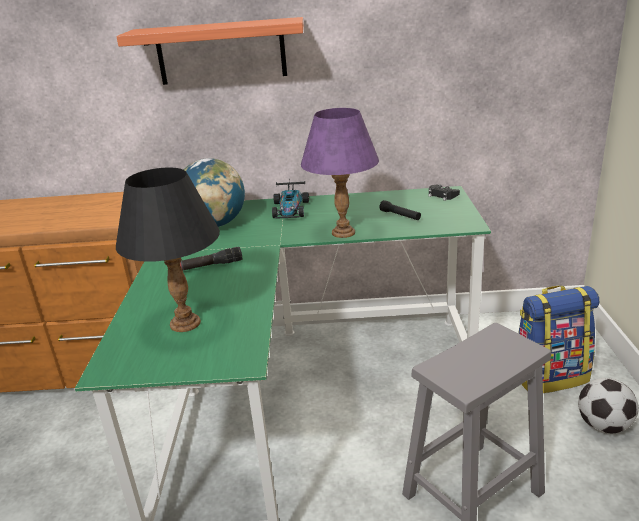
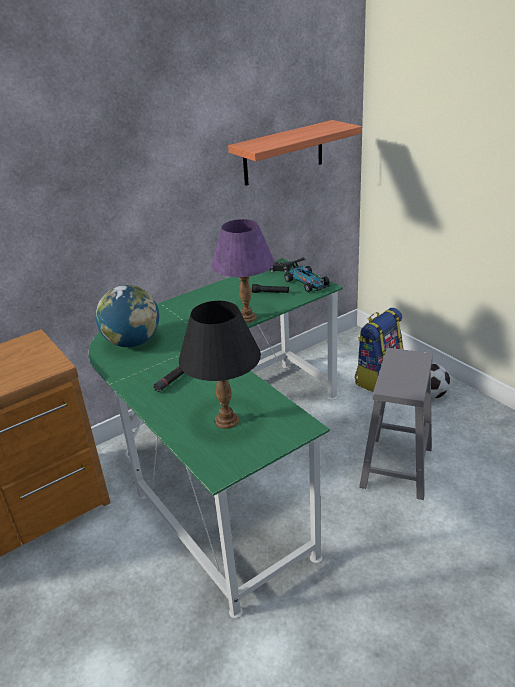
camera: 35 degrees left, 5 degrees up
shelf [116,17,304,85] -> shelf moved to [228,120,362,186]
toy car [272,181,309,219] -> toy car moved to [283,257,330,292]

